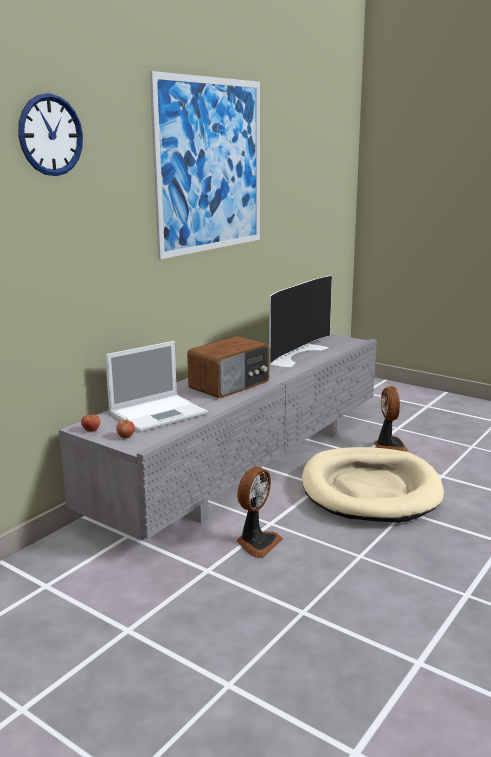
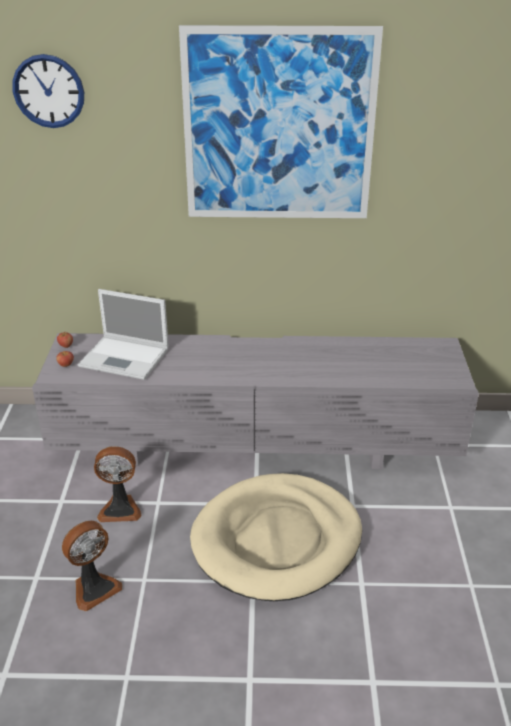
camera: 55 degrees right, 15 degrees up
radio [187,336,269,398] -> none
television [269,275,332,367] -> none
fan [374,386,408,452] -> fan moved to [62,521,122,611]

